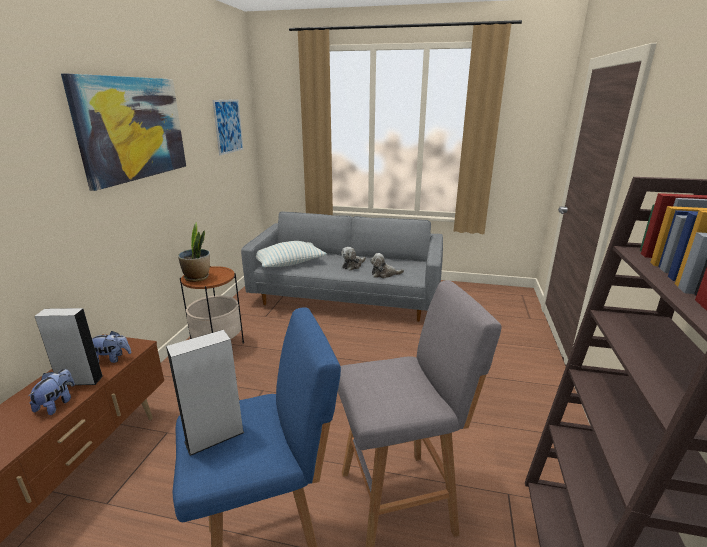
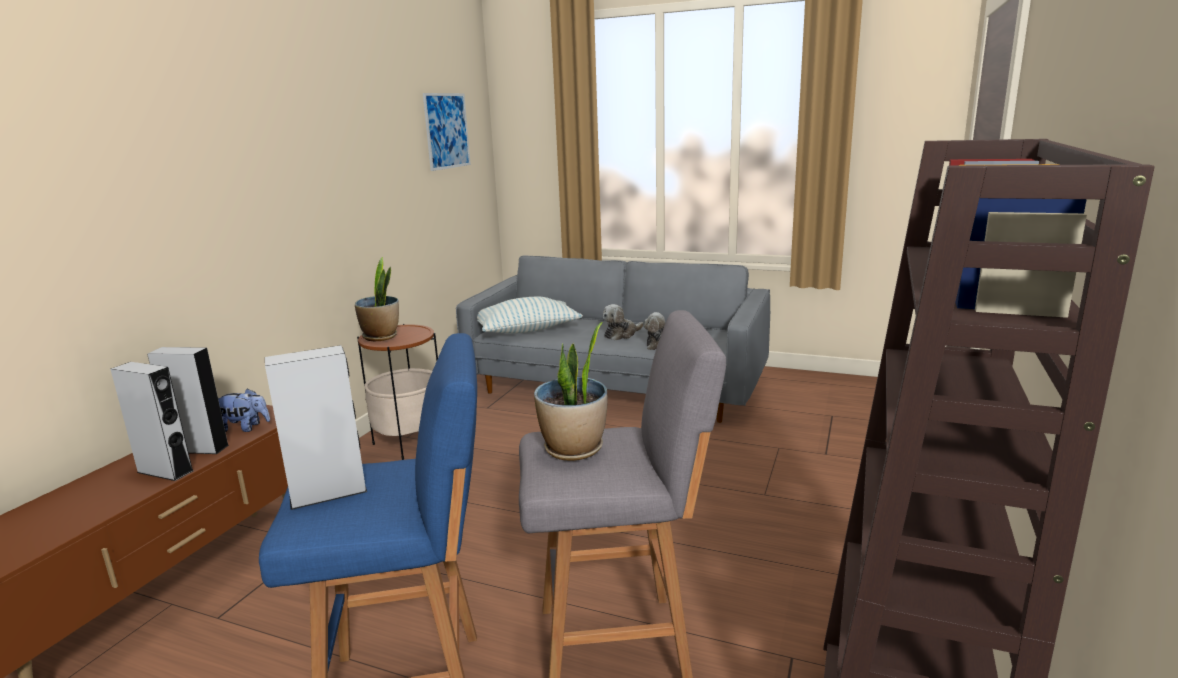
camera: 10 degrees right, 5 degrees down
plush toy [29,369,75,415] -> grey speaker [110,362,194,481]
picture [61,74,186,191] -> none
none -> potted plant [534,322,608,461]

